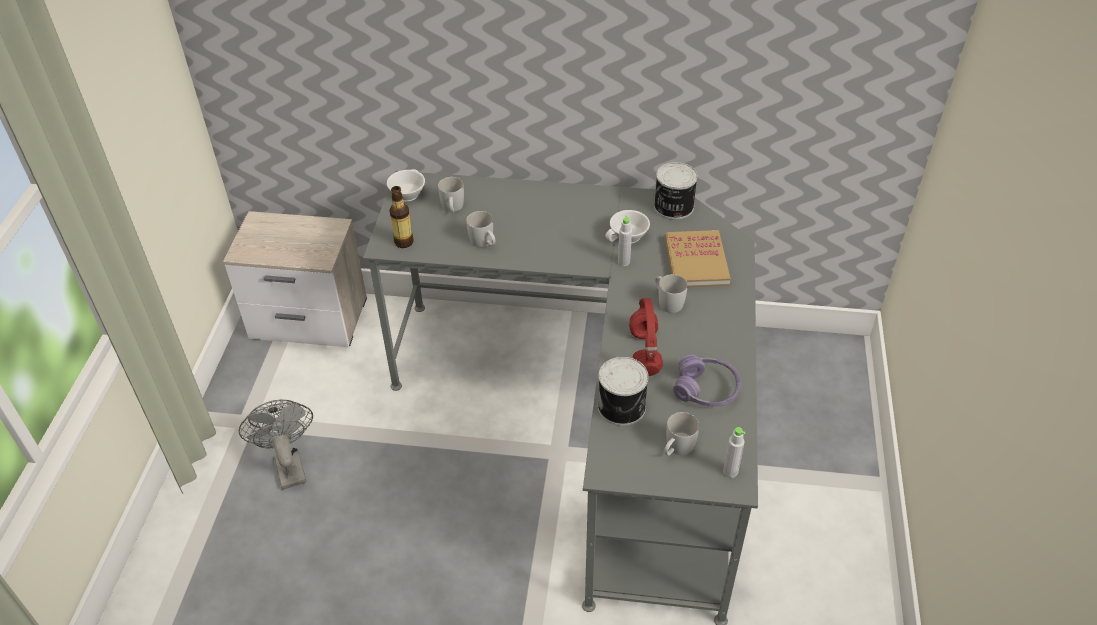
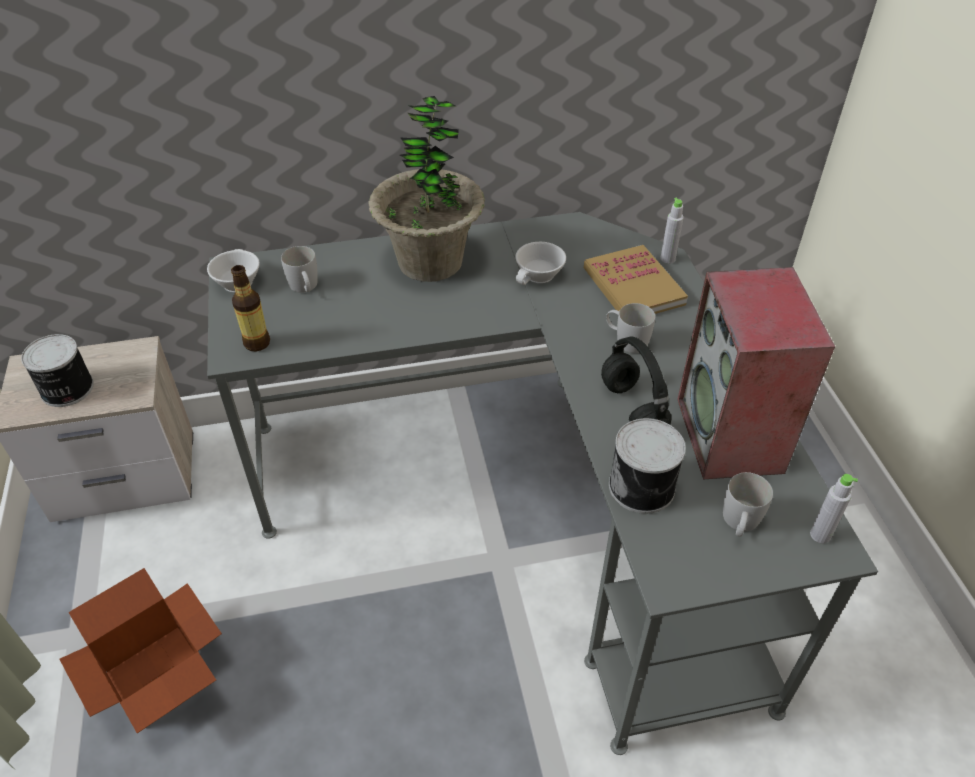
camera: 20 degrees left, 0 degrees up
grey fan [239,399,313,490] -> cardboard box [59,568,222,733]
white mug [466,211,496,247] -> none
grey bottle [618,216,632,266] -> grey bottle moved to [660,198,684,264]
red headphones [629,298,663,376] -> black headphones [601,336,672,425]
can [654,162,698,220] -> can moved to [21,334,94,407]
purple headphones [673,355,741,406] -> speaker [677,267,835,480]
none -> potted plant [369,96,485,282]

